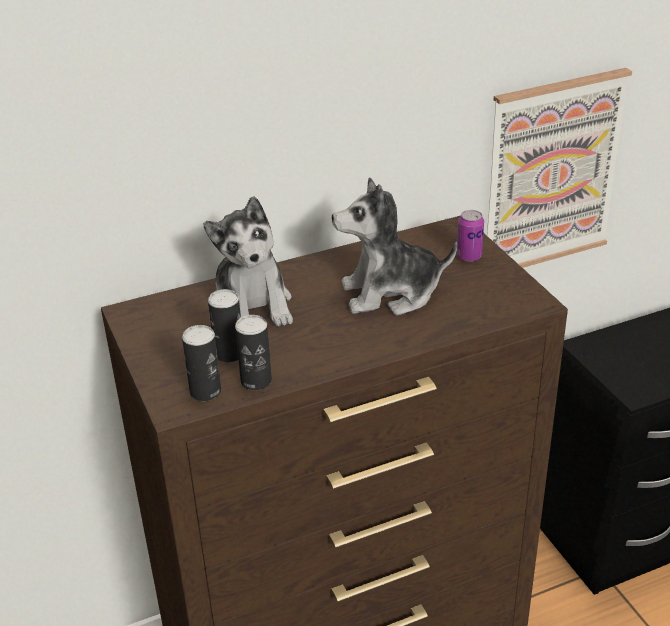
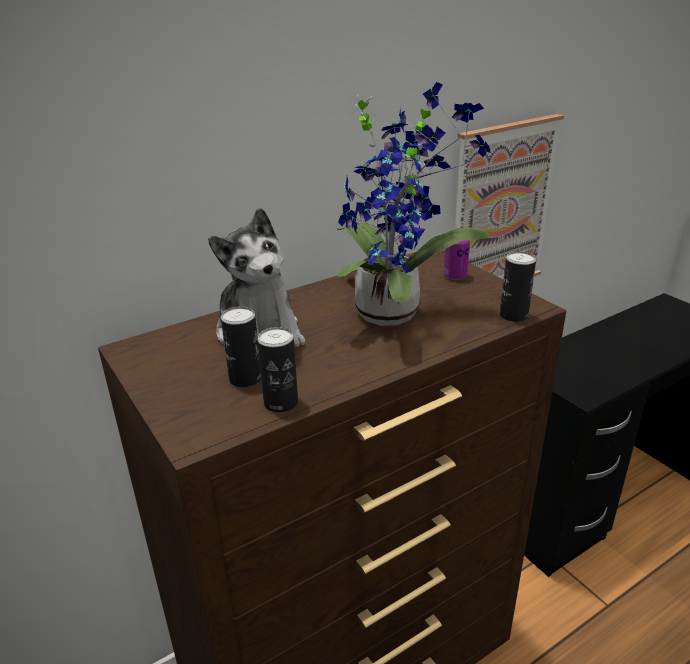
camera: 10 degrees left, 5 degrees down
can [182,325,221,401] -> can moved to [500,251,536,322]
plush toy [332,177,457,316] -> potted plant [336,82,491,326]

